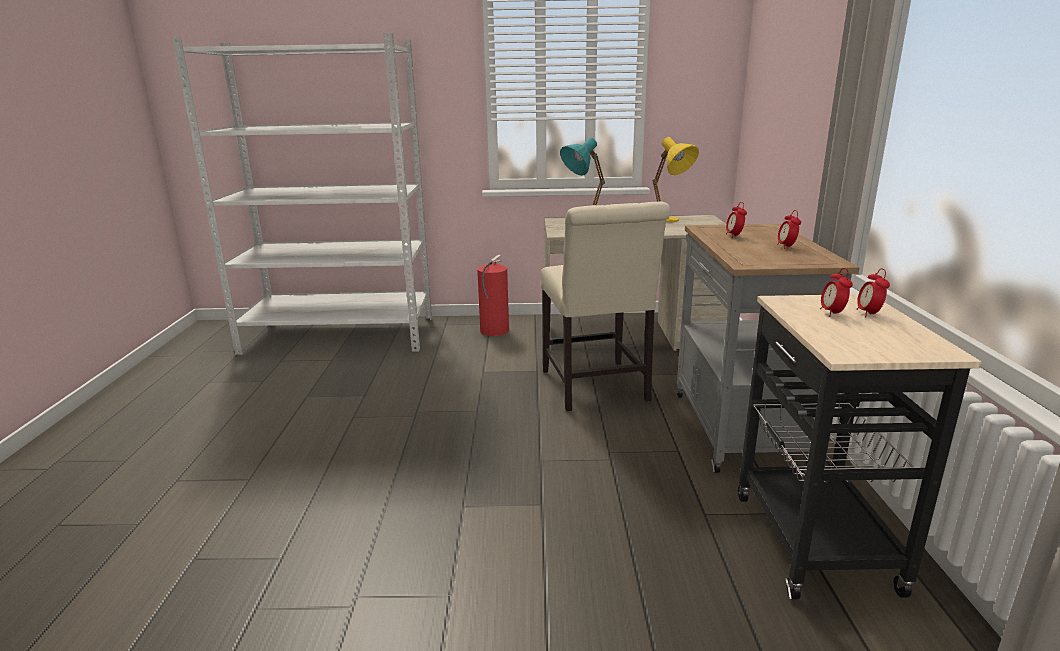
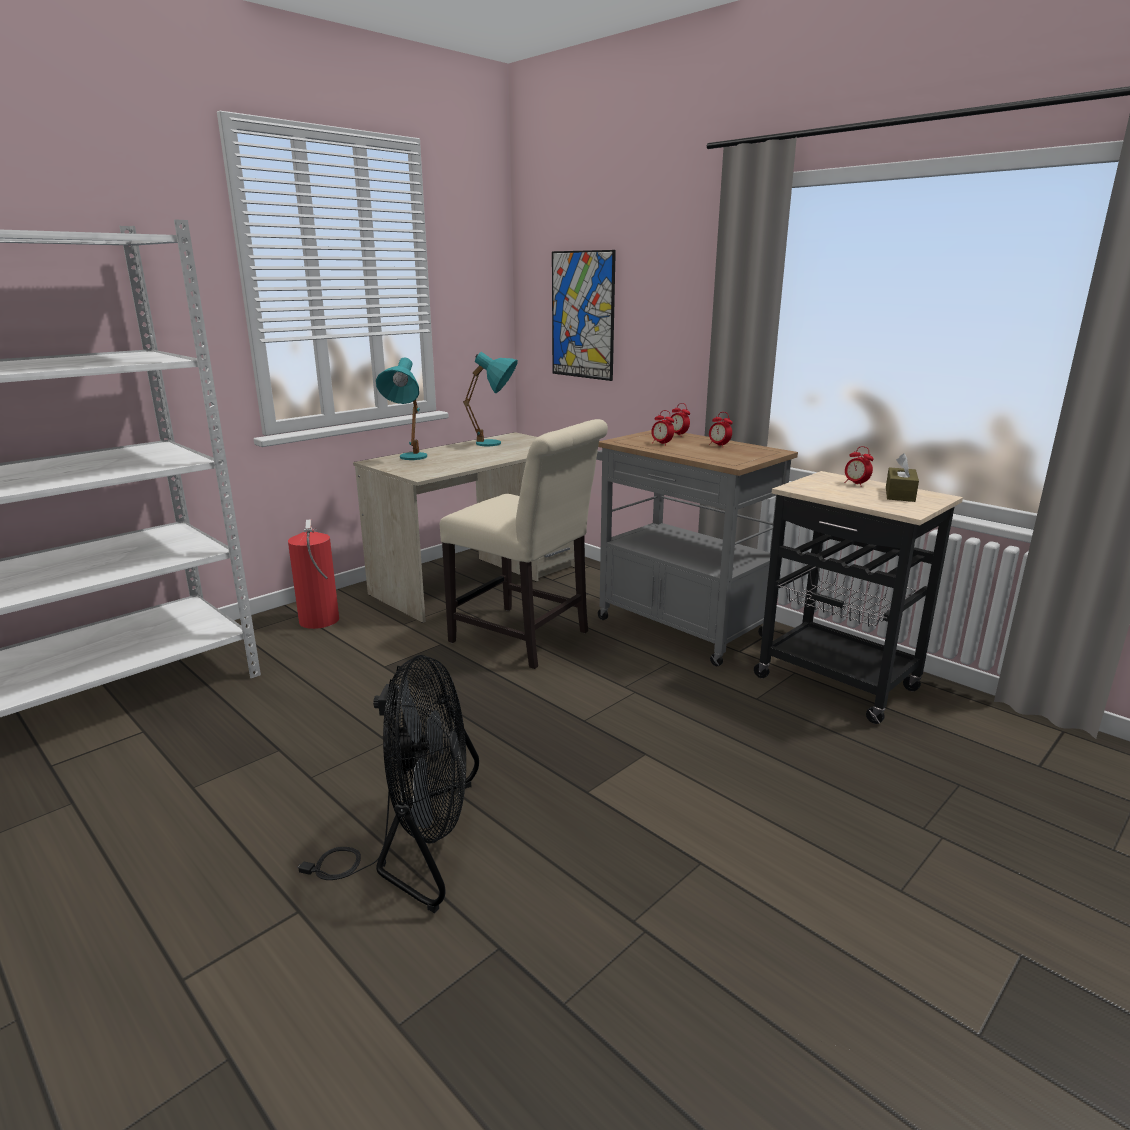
camera: 45 degrees left, 0 degrees up
yellow table lamp [652,137,699,222] -> turquoise table lamp [463,352,518,446]
alarm clock [820,268,853,317] -> alarm clock moved to [671,403,690,437]
none -> black fan [297,655,479,913]
none -> picture [552,250,616,381]
none -> brown tissue box [886,453,919,502]

